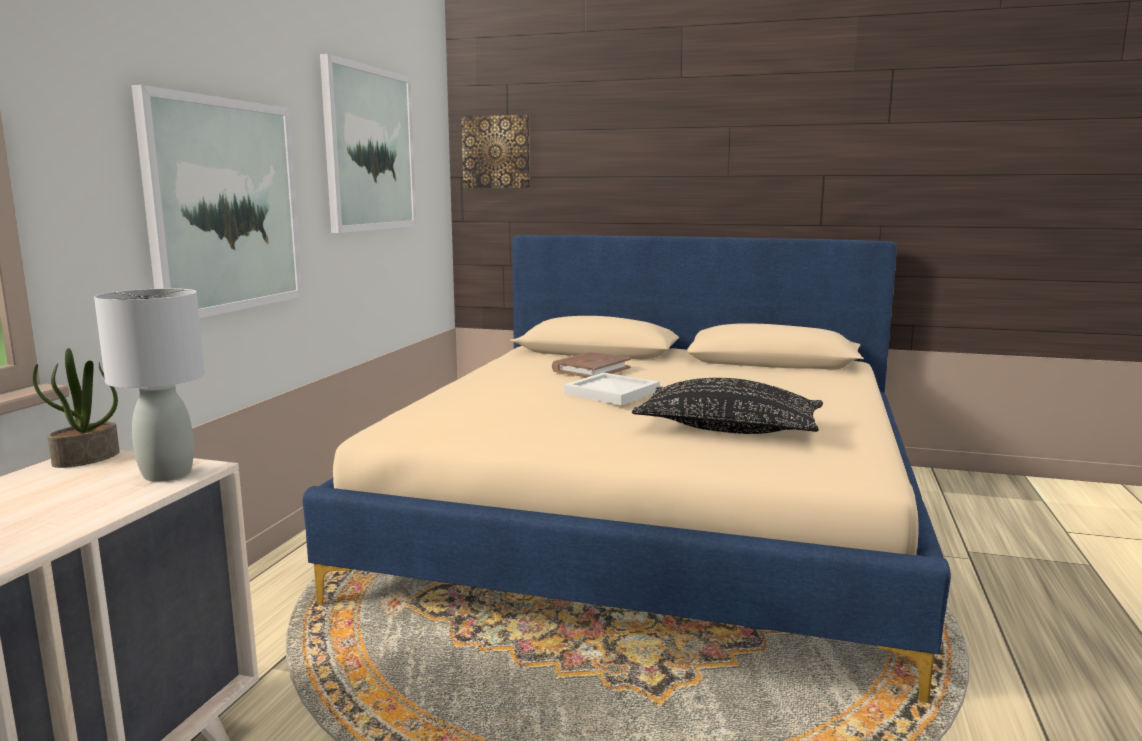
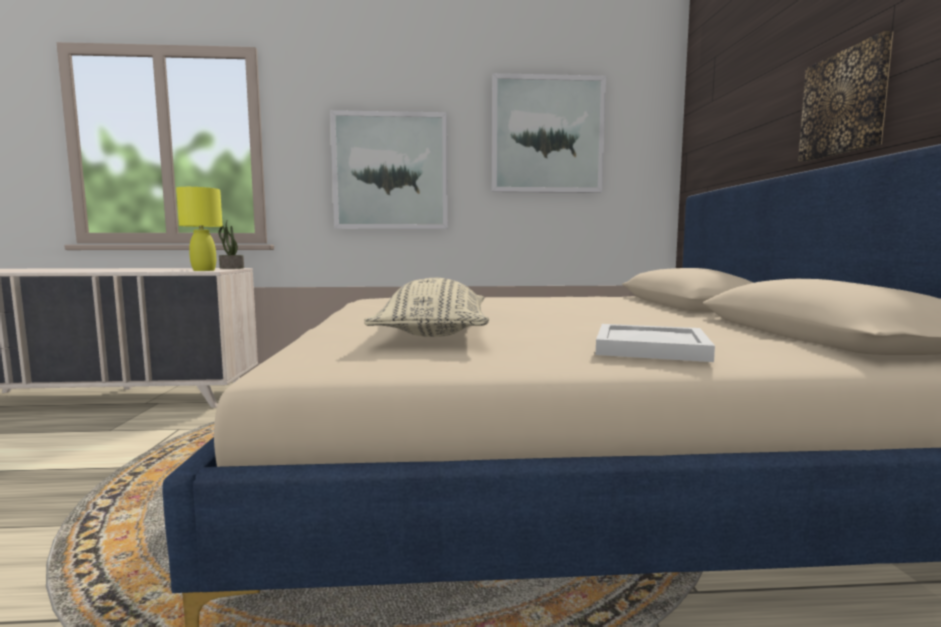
camera: 70 degrees right, 5 degrees down
grey table lamp [94,288,205,482] -> yellow table lamp [176,187,223,271]
picture [461,115,530,188] -> picture moved to [798,31,894,162]
brown book [552,352,631,378] -> none
white tray [563,372,660,405] -> white tray moved to [596,324,715,362]
black pillow [632,378,823,434] -> beige pillow [364,278,489,337]

